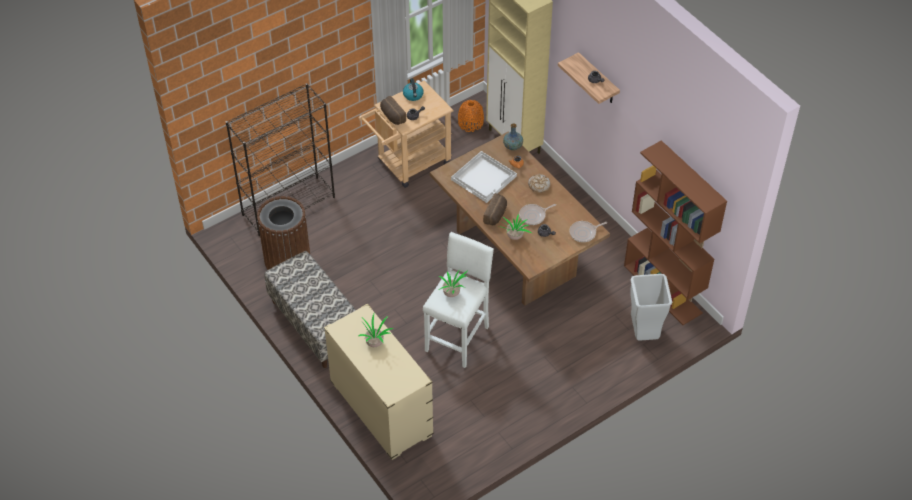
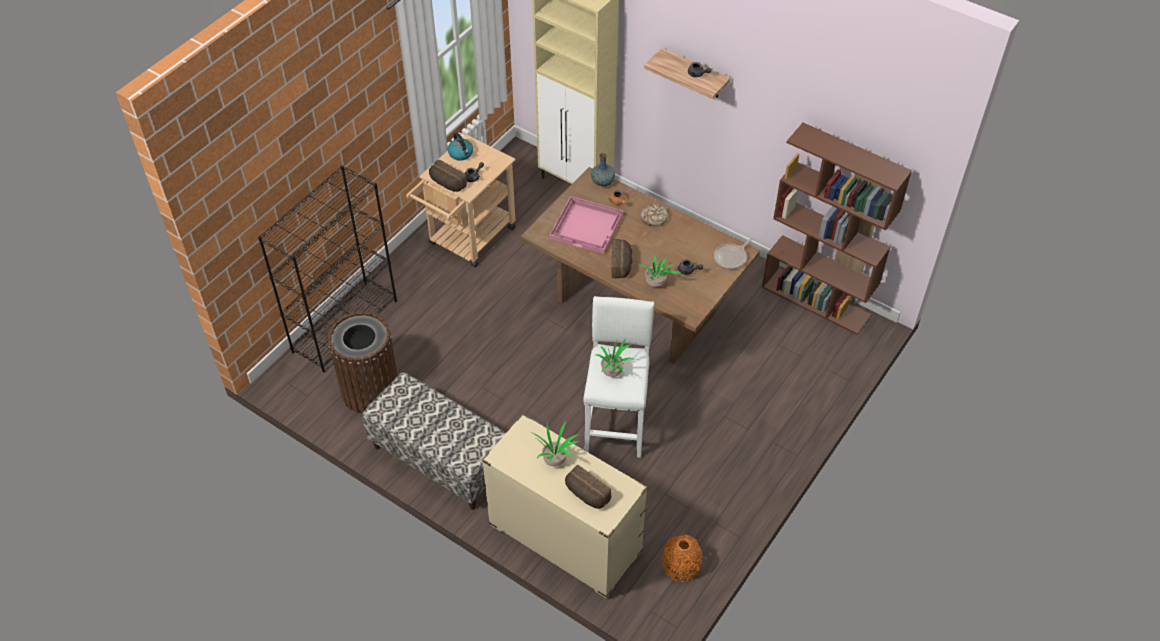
camera: 20 degrees left, 0 degrees up
white tray [451,151,517,203] -> pink tray [550,196,624,254]
orange vase [458,100,484,132] -> orange vase moved to [663,534,702,582]
frying pan [519,204,556,225] -> none
grey trash can [630,274,672,341] -> none
none -> bread [565,465,612,509]

